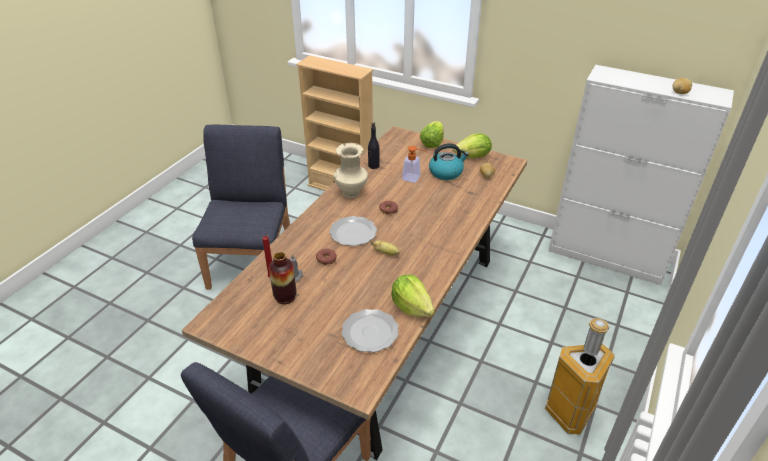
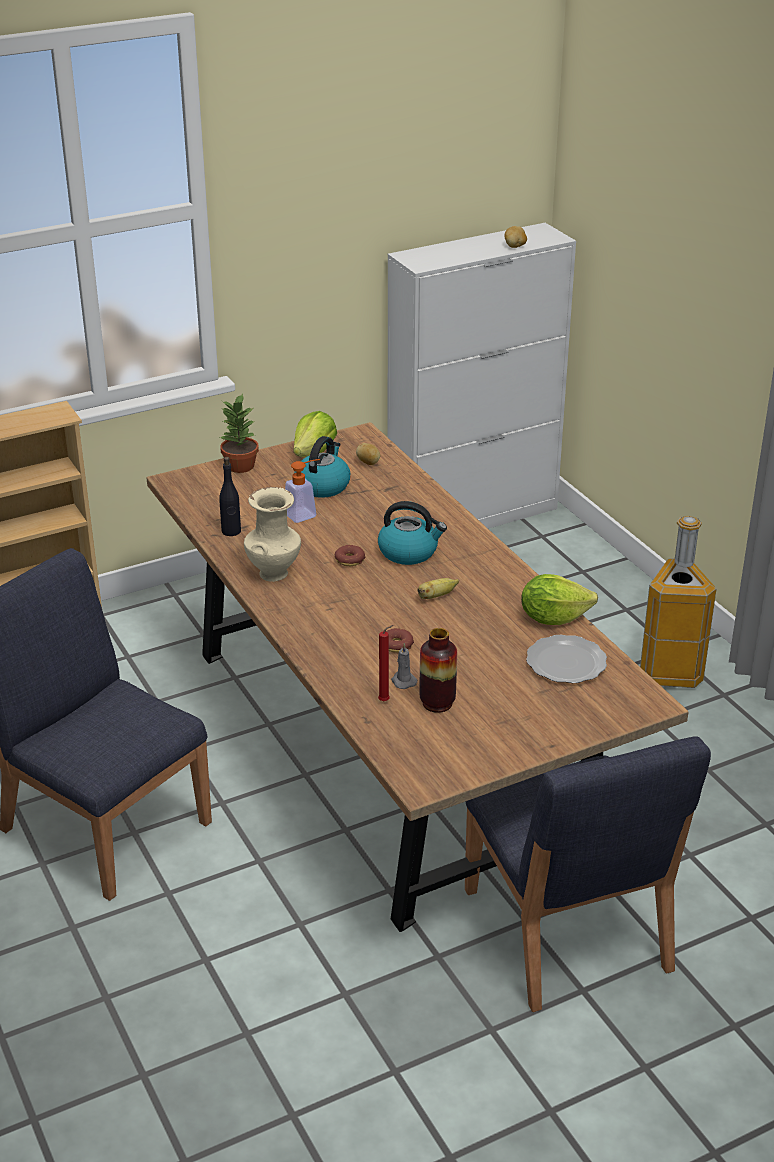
camera: 55 degrees left, 5 degrees down
plate [329,216,377,246] -> none
lettuce [420,121,444,148] -> potted plant [220,393,259,473]
none -> kettle [378,501,447,565]

